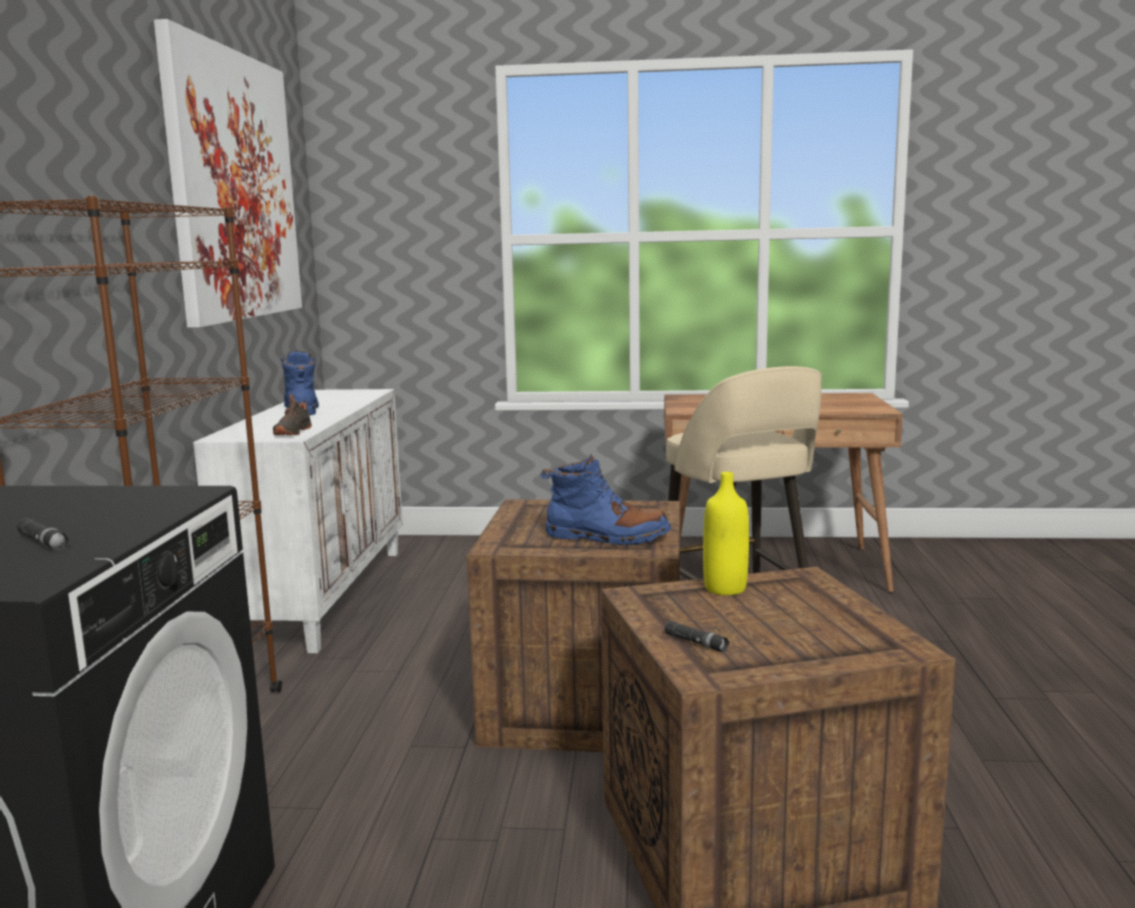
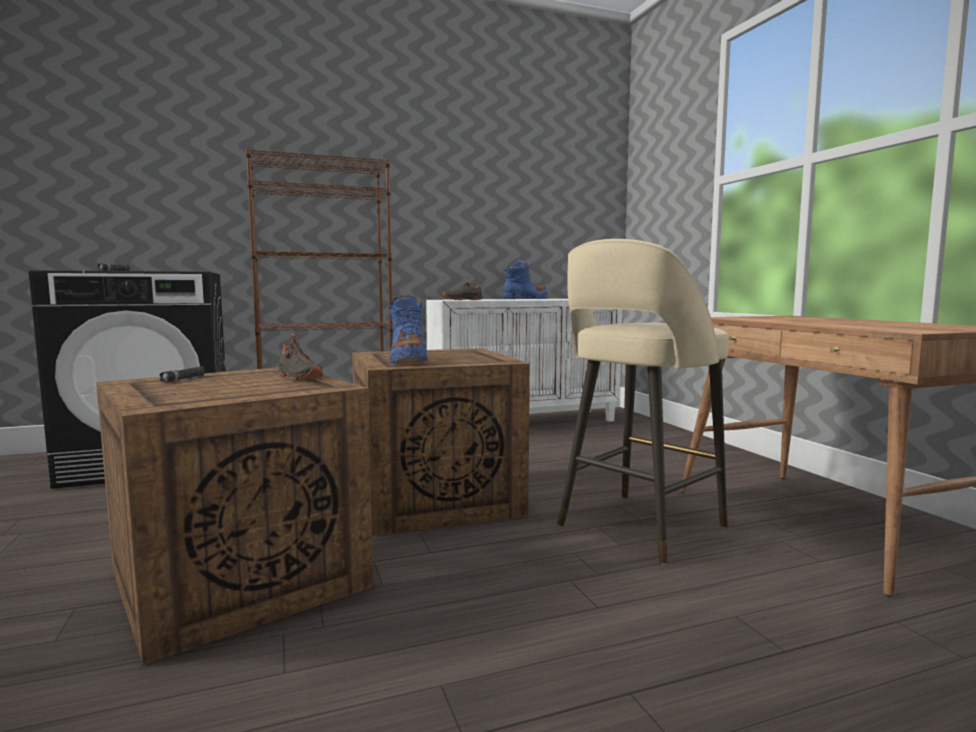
camera: 65 degrees right, 5 degrees down
picture [154,19,302,328] -> none
yellow bottle [703,472,749,595] -> black shoe [278,334,323,380]

